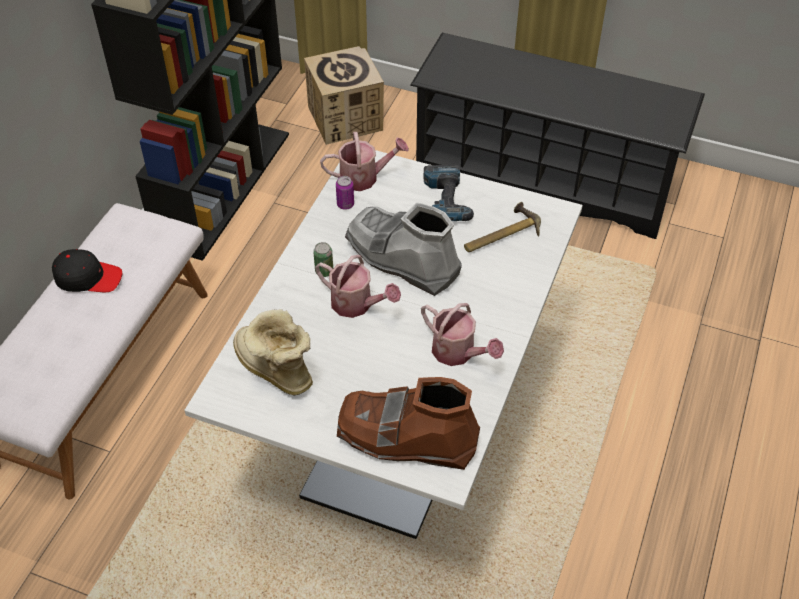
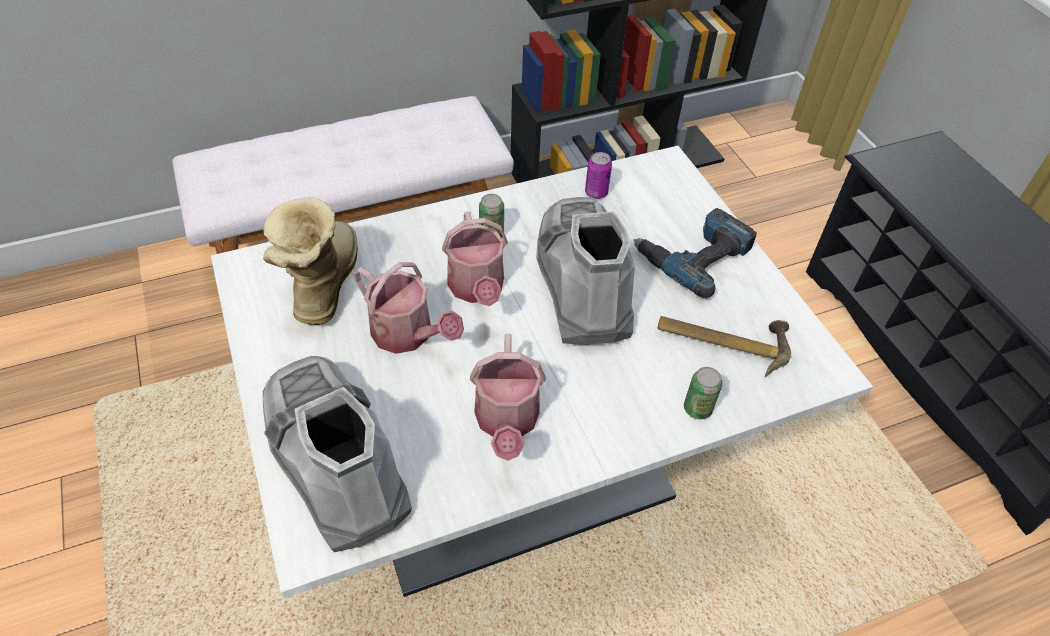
camera: 45 degrees right, 0 degrees up
black cap [52,249,122,292] -> none
cardboard box [304,46,384,145] -> none
watering can [320,132,409,191] -> watering can moved to [353,262,464,354]
brown boot [337,377,480,470] -> grey boot [263,356,412,552]
none -> can [684,367,722,419]

